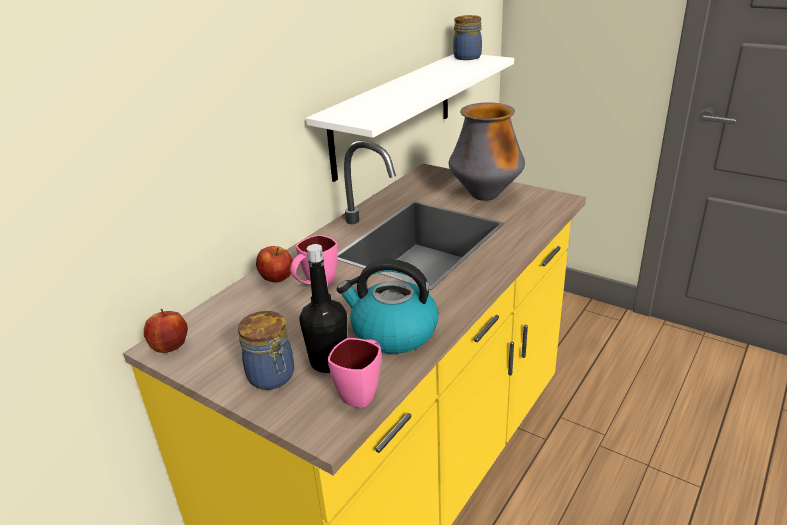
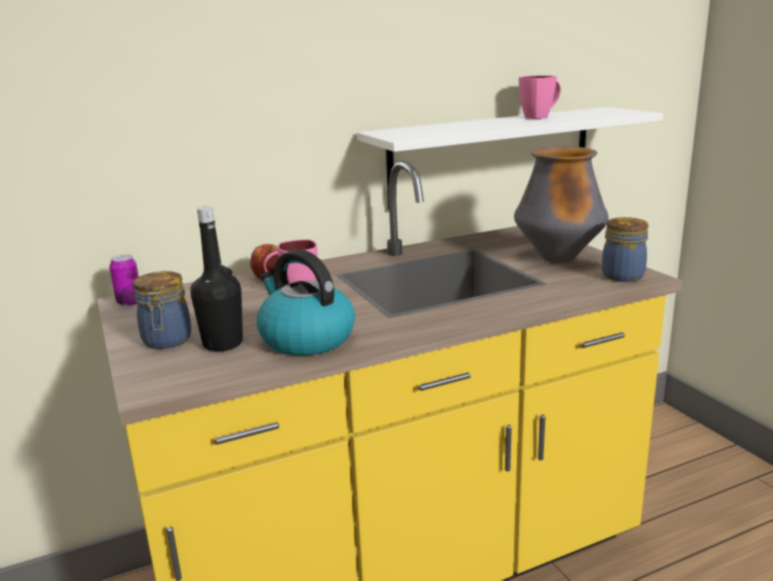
camera: 30 degrees right, 10 degrees down
apple [144,309,188,353] -> can [109,255,139,306]
pink mug [328,338,381,408] -> pink mug moved to [519,75,561,119]
jar [453,15,482,60] -> jar moved to [602,217,648,282]

